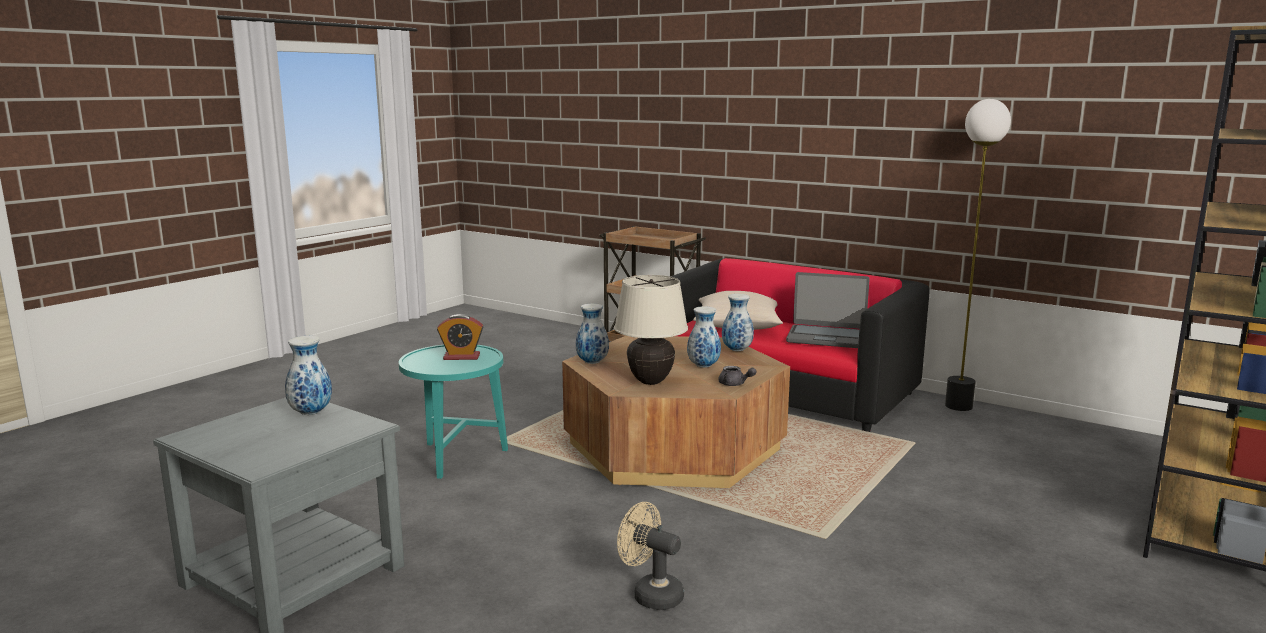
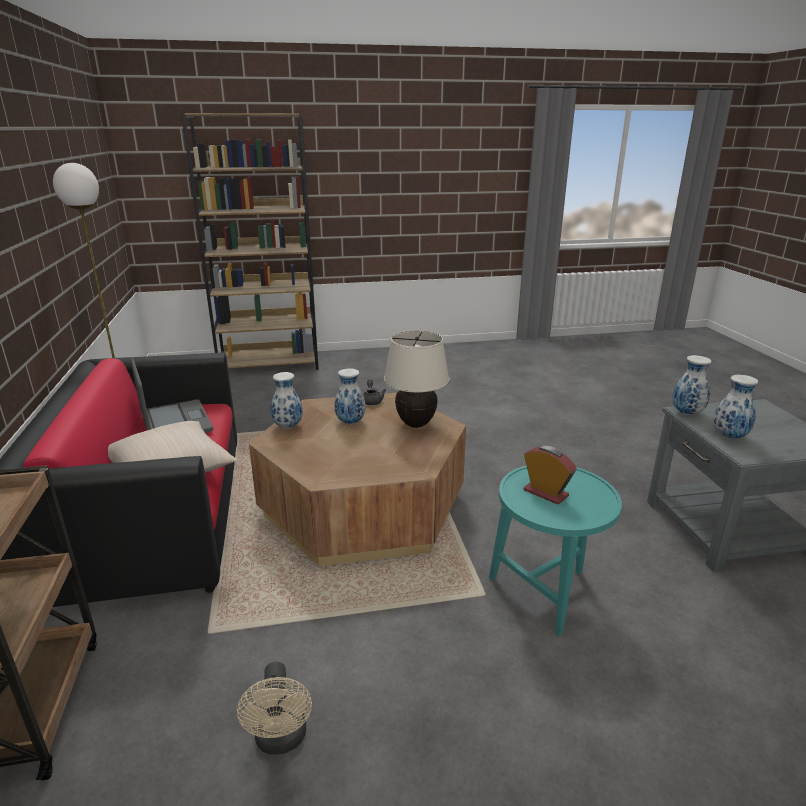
camera: 135 degrees left, 10 degrees up
vase [576,304,609,364] -> vase moved to [672,355,712,415]
beige fan [617,502,684,610] -> beige fan moved to [237,662,312,755]

